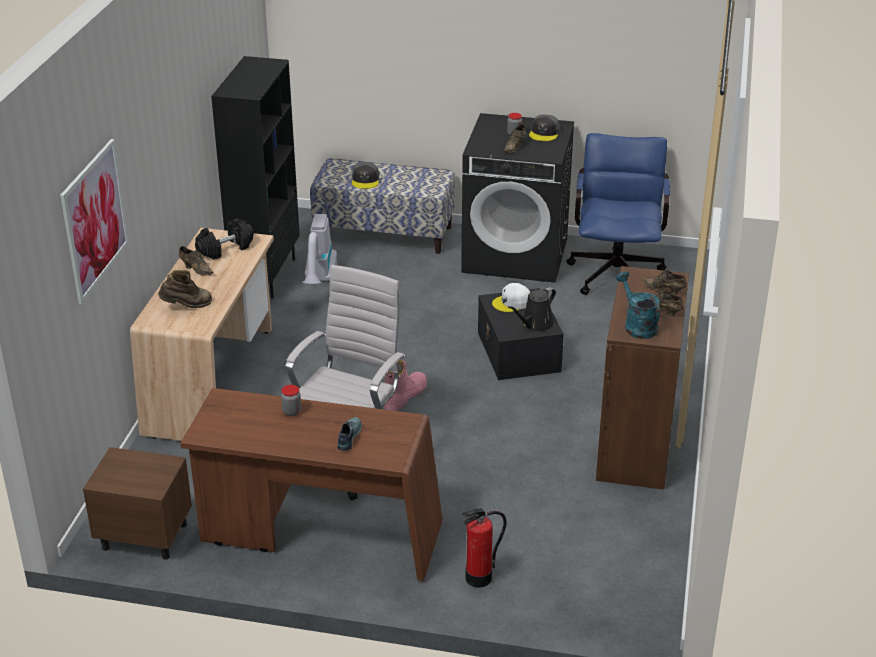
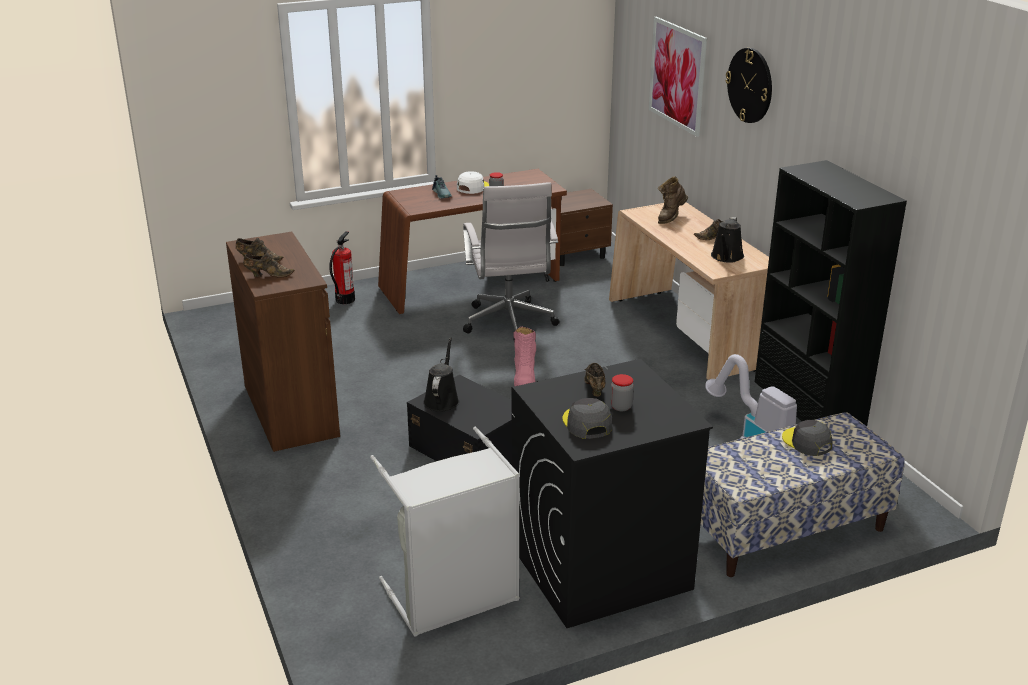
camera: 145 degrees right, 5 degrees down
black dumbbell [195,218,254,260] -> black watering can [711,217,744,263]
white cap [492,283,530,312] -> white cap moved to [457,171,489,194]
blue office chair [566,133,670,295] -> grey laundry basket [370,427,520,637]
turquoise watering can [616,272,660,339] -> none
none -> wall clock [725,48,772,123]

